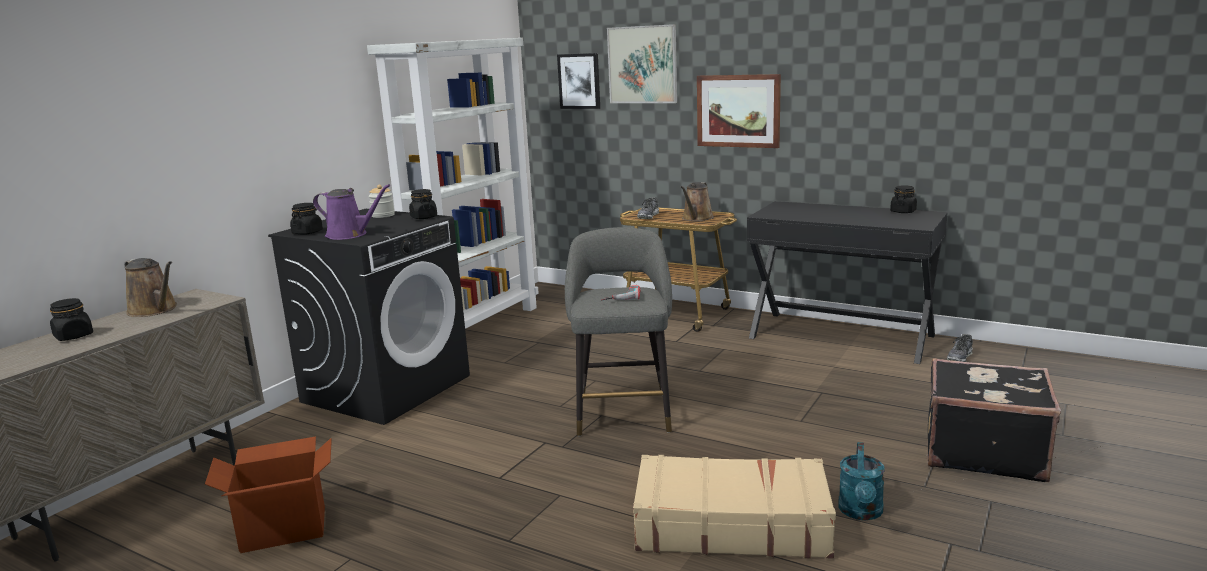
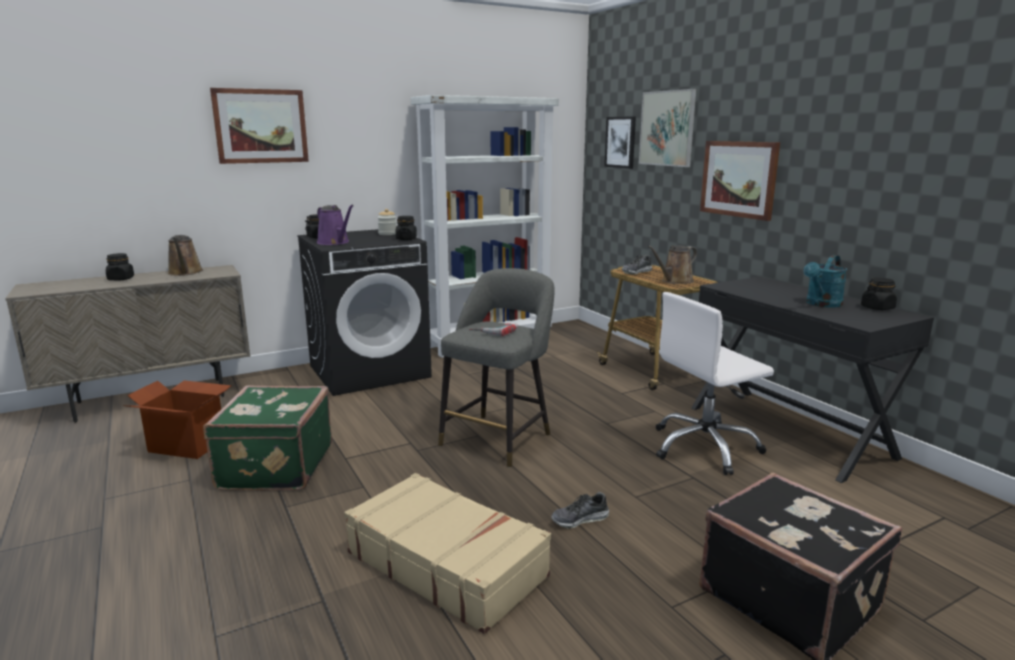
camera: 30 degrees right, 0 degrees up
turquoise watering can [838,442,885,520] -> turquoise watering can moved to [803,255,847,307]
shoe [947,334,973,362] -> shoe moved to [551,492,609,529]
none -> green suitcase [203,385,332,491]
none -> picture [210,88,309,164]
none -> white office chair [656,292,774,475]

